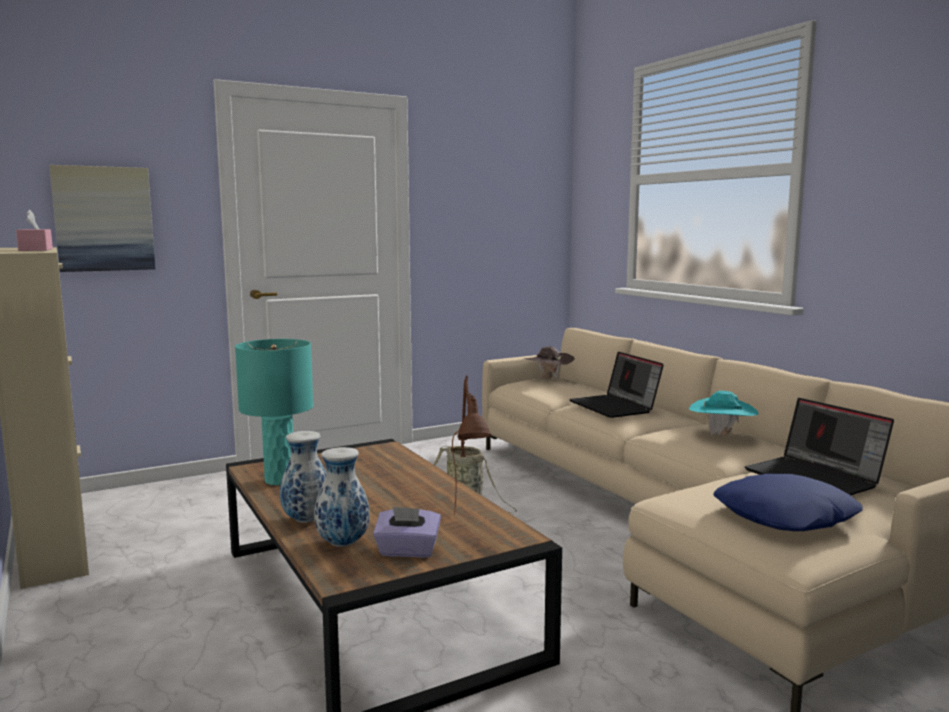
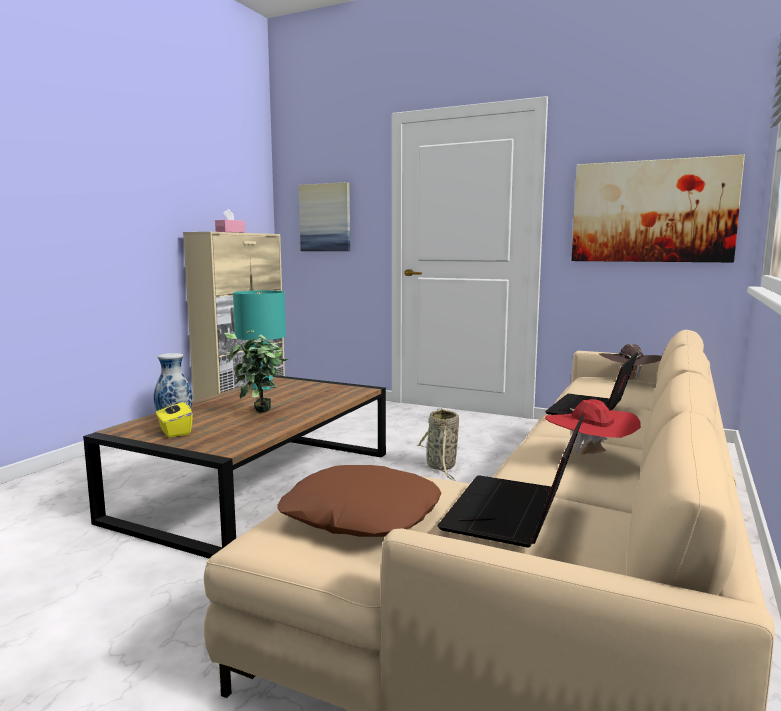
camera: 55 degrees right, 0 degrees up
vase [280,431,326,523] -> none
purple tissue box [373,507,441,558] -> yellow tissue box [156,400,193,438]
brown table lamp [452,375,491,515] -> none
turquoise hat [689,391,759,436] -> red hat [545,399,641,455]
blue pillow [713,474,863,531] -> brown pillow [277,465,441,537]
none -> potted plant [224,330,288,412]
none -> picture [571,155,745,262]

